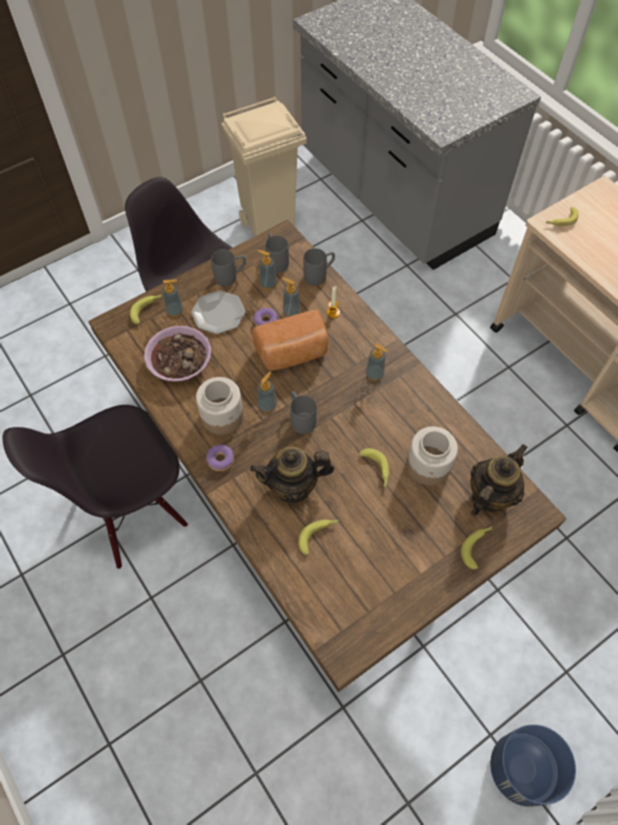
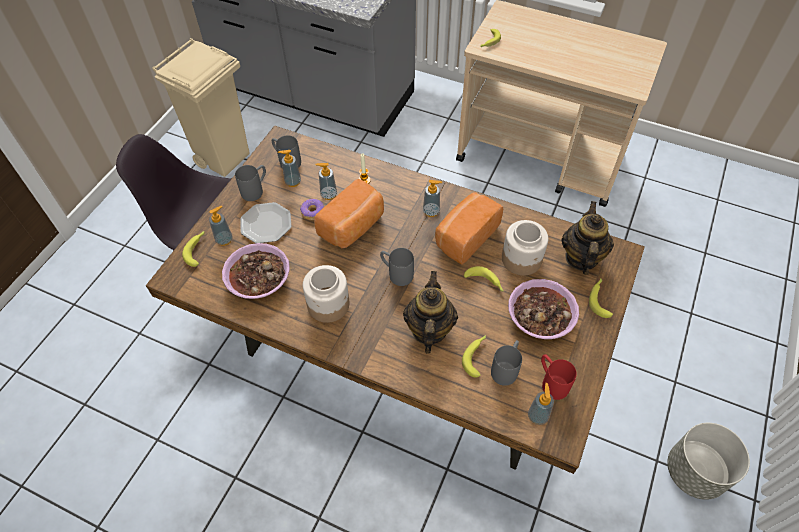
camera: 30 degrees left, 5 degrees down
black chair [2,405,188,569] -> none
donut [206,444,234,471] -> none
teapot [250,446,334,503] -> teapot turned 135 degrees clockwise [403,271,458,354]
soap dispenser [257,372,277,412] -> soap dispenser moved to [528,383,554,425]
grey mug [303,248,335,286] -> grey mug moved to [491,340,522,386]
blue planter [490,724,576,807] -> grey planter [667,423,750,500]
none -> bread [435,192,503,265]
none -> bowl [508,279,579,339]
none -> red mug [541,354,577,400]

